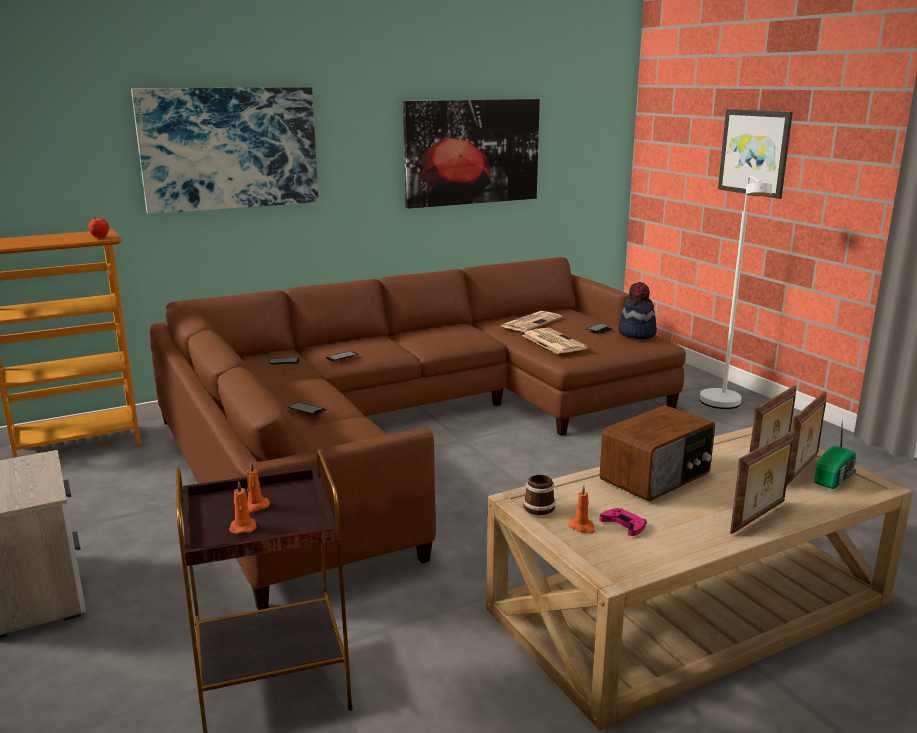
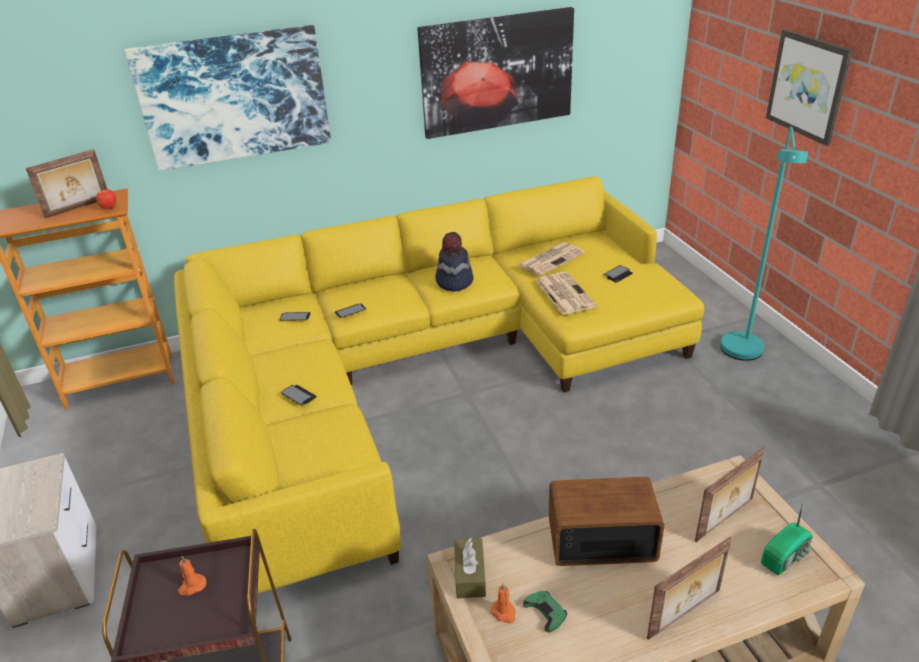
camera: 10 degrees right, 15 degrees up
brown sofa [150,257,686,610] -> yellow sofa [174,177,704,593]
orange candle [229,481,257,534] -> none
mug [523,474,556,515] -> brown tissue box [454,538,486,599]
pink game controller [599,508,647,536] -> green game controller [523,590,567,633]
radio [600,405,715,501] -> radio turned 150 degrees counterclockwise [549,477,664,566]
hat [618,282,657,339] -> hat moved to [435,232,473,292]
white floor lamp [700,176,772,409] -> turquoise floor lamp [720,126,808,361]
picture frame [787,391,826,485] -> picture frame moved to [26,149,107,219]

